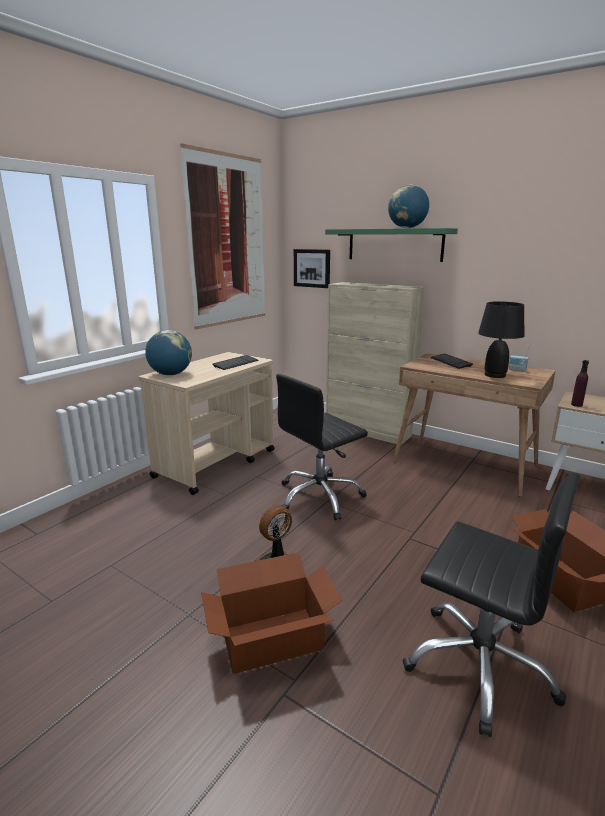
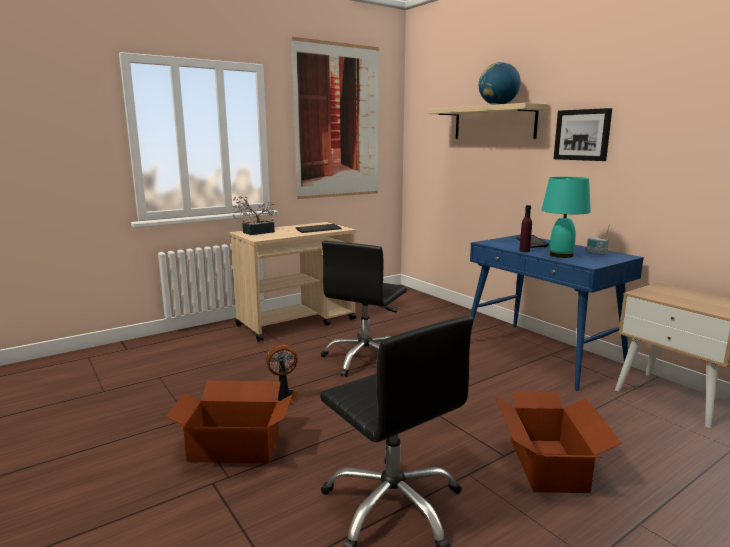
camera: 20 degrees right, 5 degrees down
globe [145,330,192,375] -> potted plant [233,196,277,235]
black office chair [276,374,368,521] -> black office chair turned 45 degrees counterclockwise [321,241,407,377]
picture [294,249,330,288] -> picture moved to [554,108,612,161]
green shelf [325,228,458,262] -> beige shelf [427,103,550,139]
beige cabinet [326,282,424,445] -> none
brown desk [393,353,556,497] -> blue desk [470,235,644,391]
black table lamp [478,301,524,378] -> turquoise table lamp [542,177,591,258]
purple bottle [571,360,589,407] -> purple bottle moved to [519,205,532,252]

